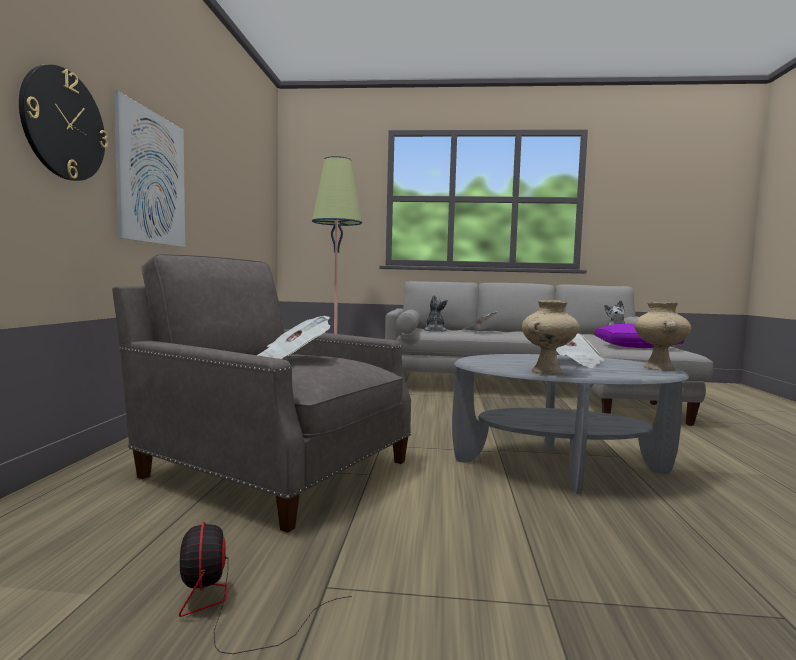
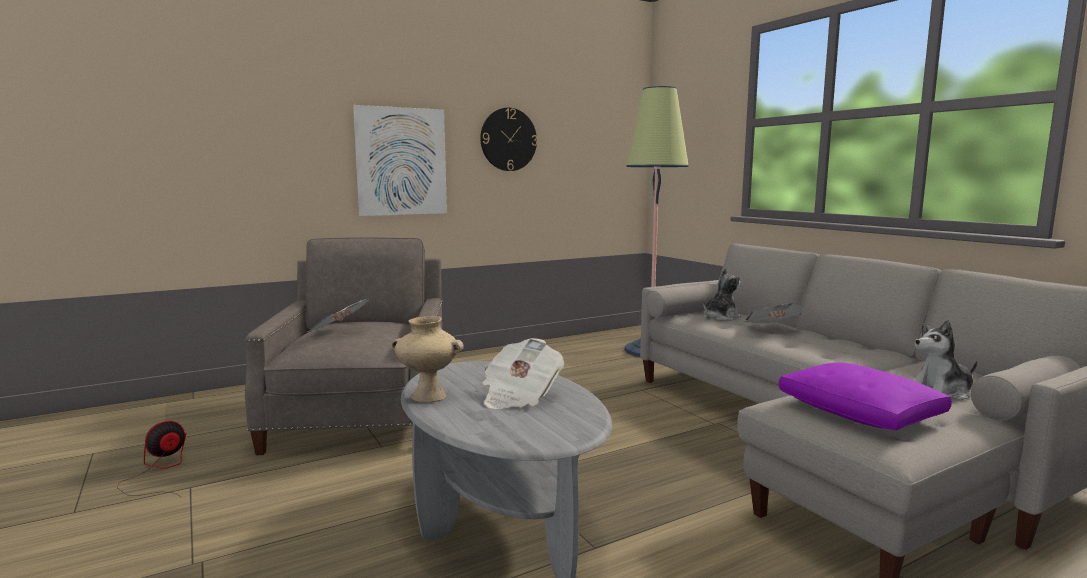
camera: 55 degrees right, 5 degrees up
wall clock [19,65,108,181] -> wall clock moved to [480,108,537,171]
beige vase [634,302,691,371] -> none

